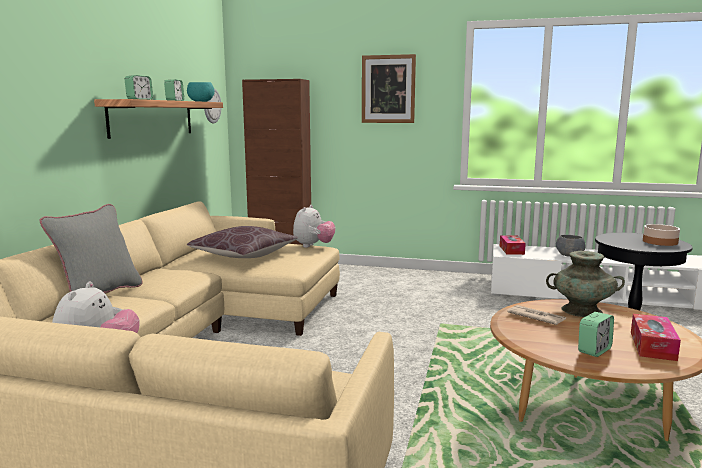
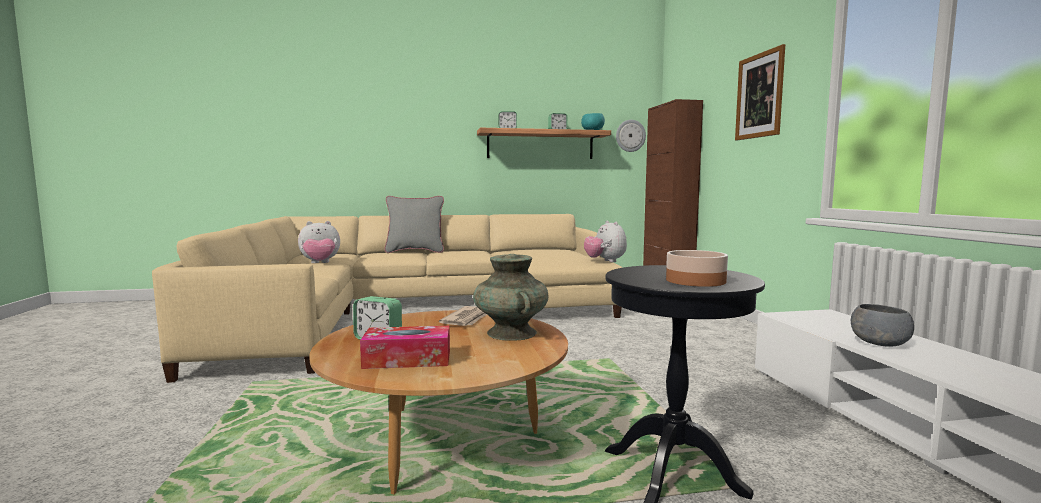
camera: 65 degrees right, 5 degrees down
brown pillow [187,226,298,258] -> none
plush toy [293,205,336,248] -> plush toy turned 75 degrees clockwise [584,220,627,262]
tissue box [500,235,526,255] -> none

